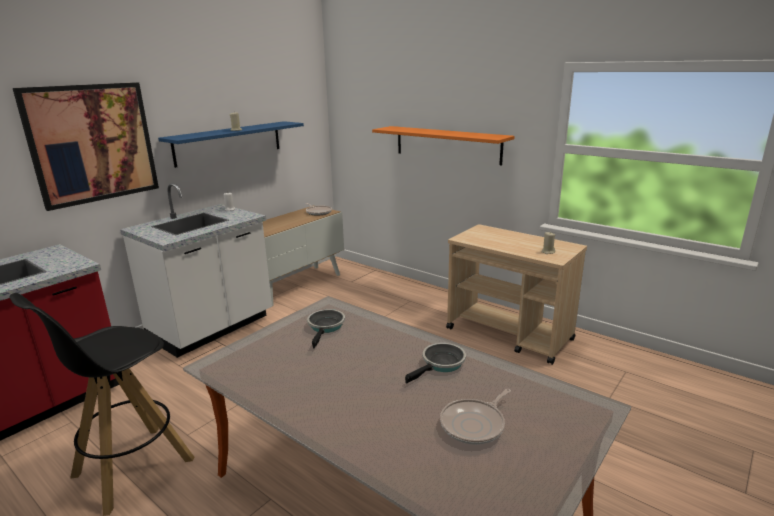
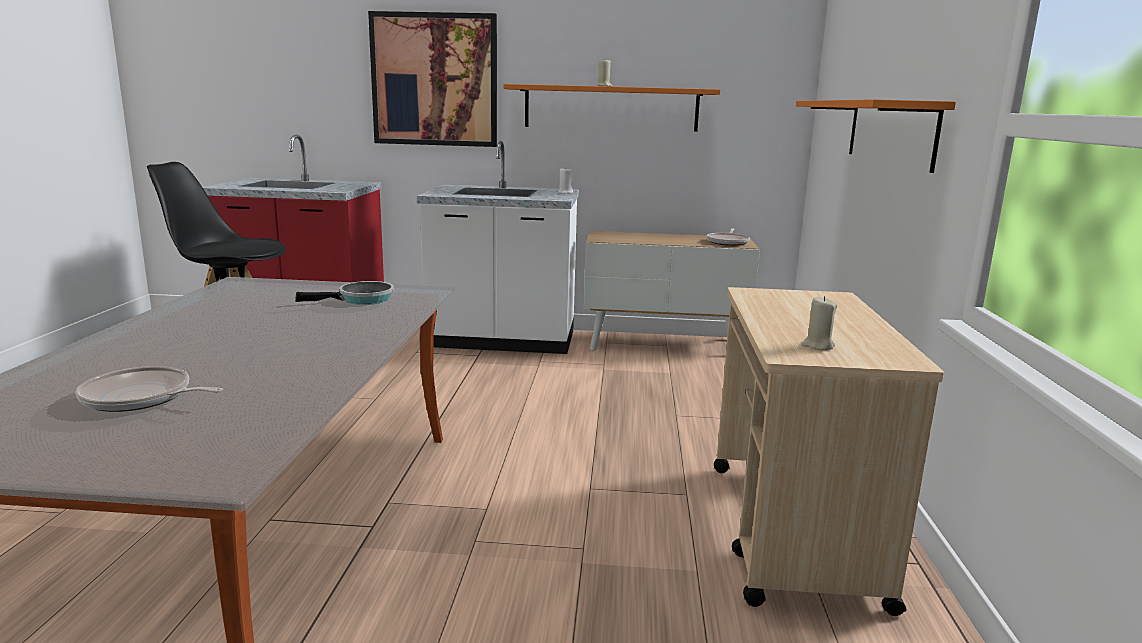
camera: 55 degrees right, 5 degrees down
blue shelf [158,121,304,168] -> orange shelf [503,84,720,132]
frying pan [405,343,466,384] -> none

